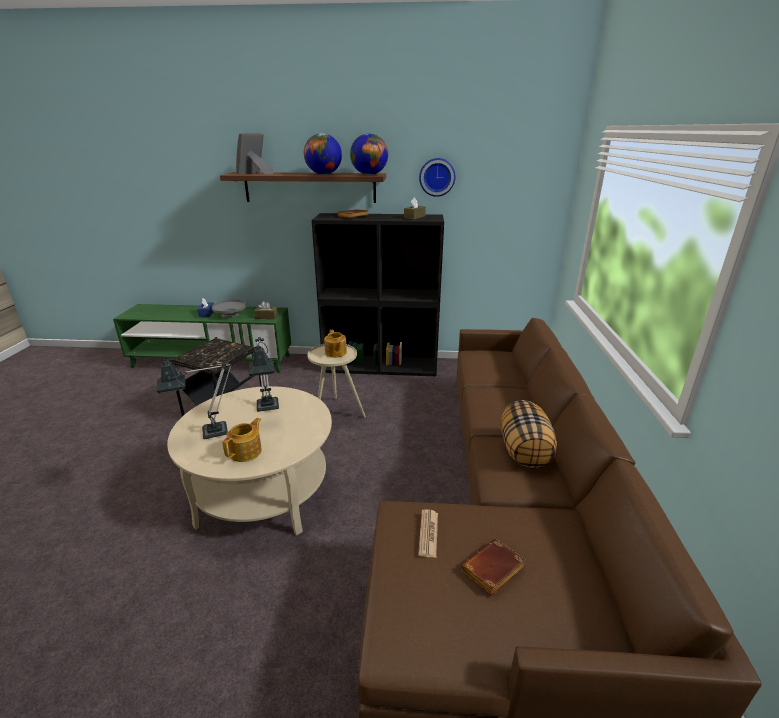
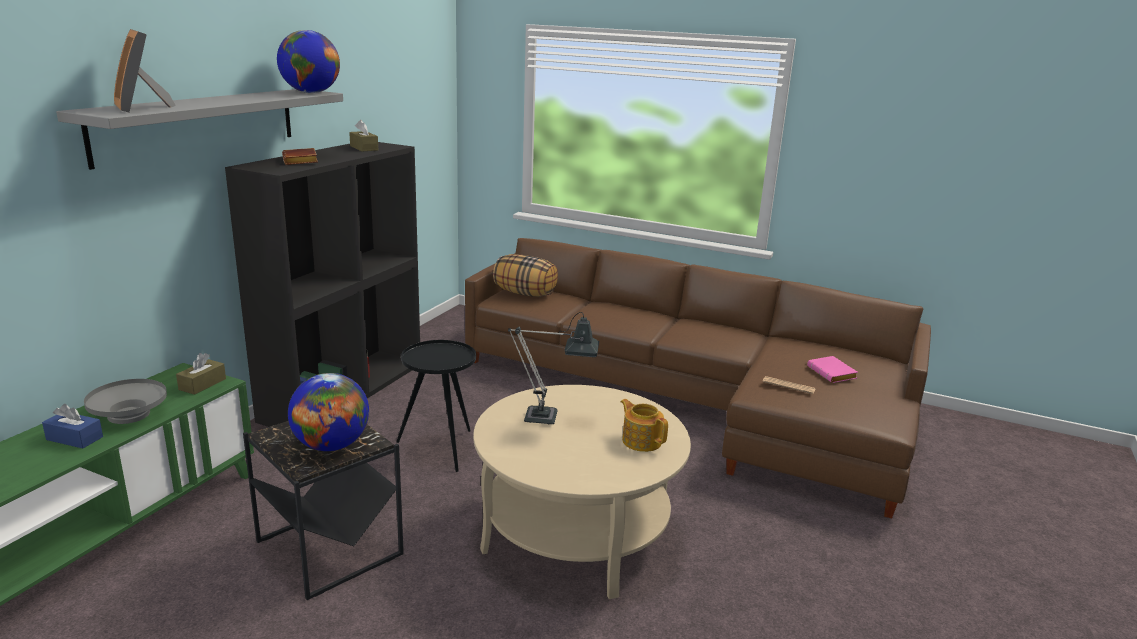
camera: 70 degrees left, 5 degrees down
table lamp [156,358,232,439] -> none
brown shelf [220,172,386,203] -> grey shelf [56,89,343,170]
globe [304,133,342,175] -> globe moved to [288,373,369,451]
beige side table [307,344,366,418] -> black side table [396,340,476,472]
teapot [324,330,347,358] -> none
wall clock [419,158,455,197] -> none
brown book [461,539,526,596] -> pink book [807,356,858,383]
pillow [501,400,557,469] -> pillow moved to [493,254,558,297]

